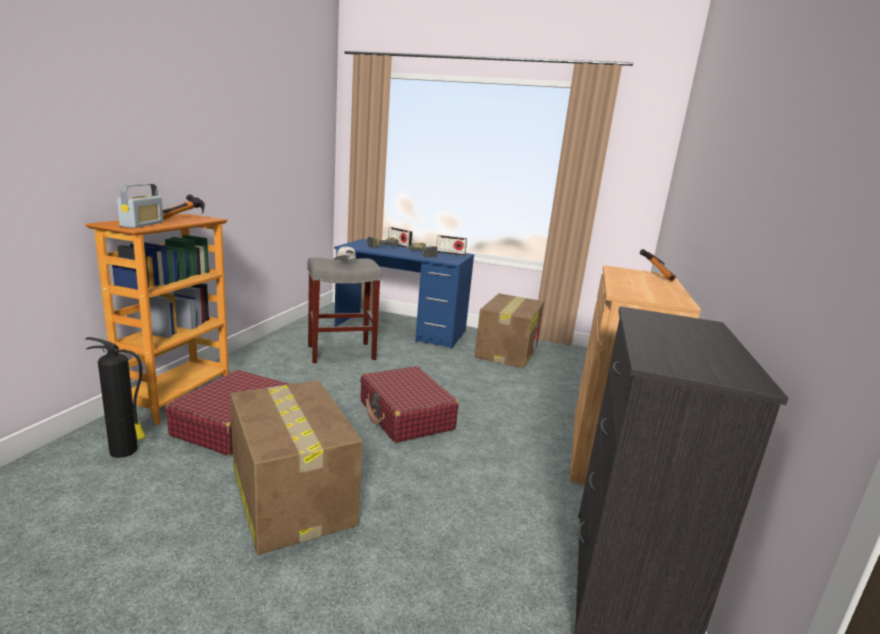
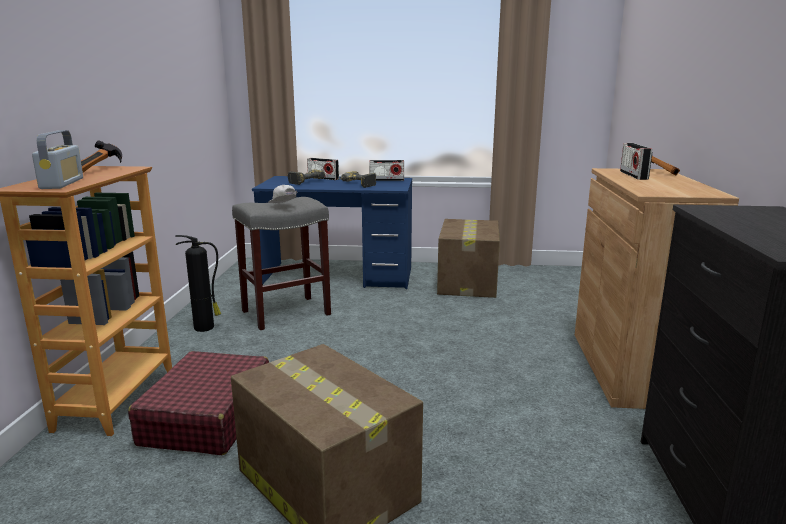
camera: 10 degrees left, 0 degrees up
fire extinguisher [85,337,146,458] -> fire extinguisher moved to [175,235,221,332]
red suitcase [360,366,459,443] -> none
none -> radio [620,143,652,180]

